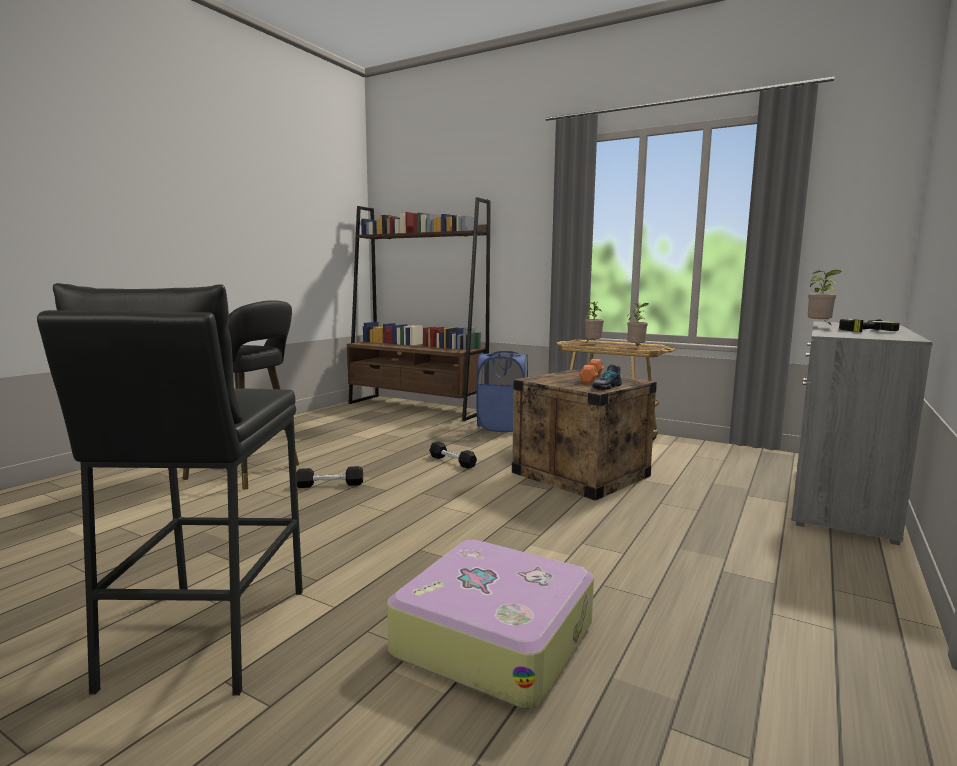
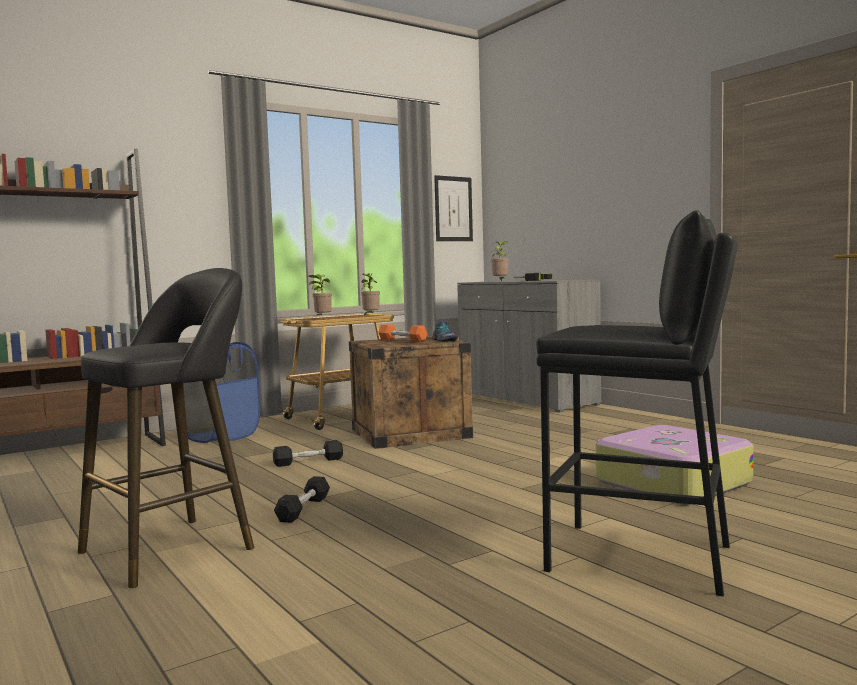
camera: 65 degrees left, 5 degrees down
none -> picture [434,175,473,241]

